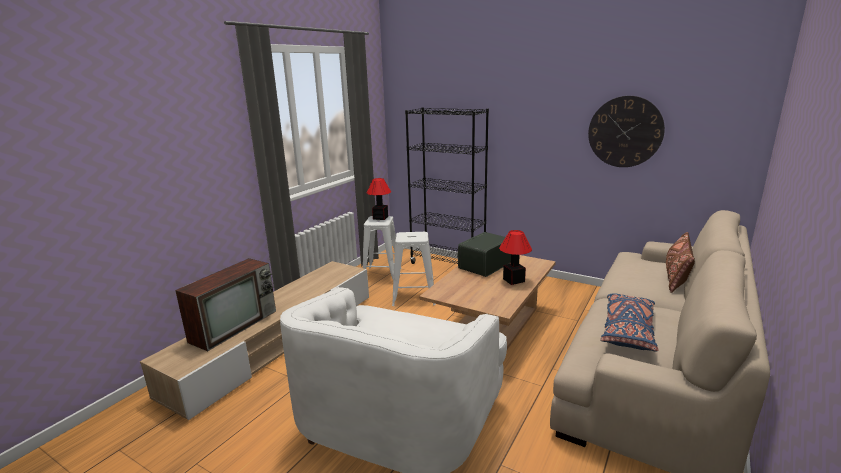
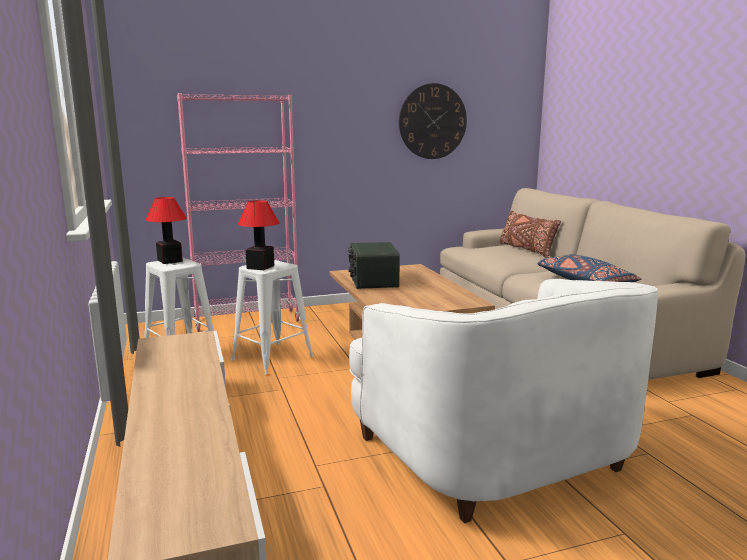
camera: 50 degrees left, 5 degrees down
television [175,258,276,351] -> none
black bookcase [405,107,489,264] -> pink bookcase [177,93,300,332]
table lamp [499,230,532,285] -> table lamp moved to [238,200,279,270]

